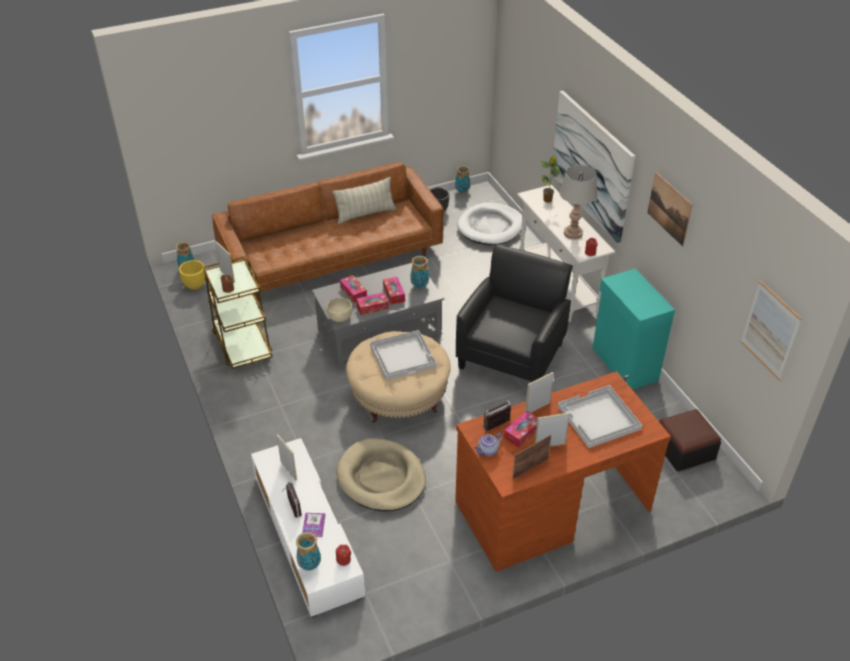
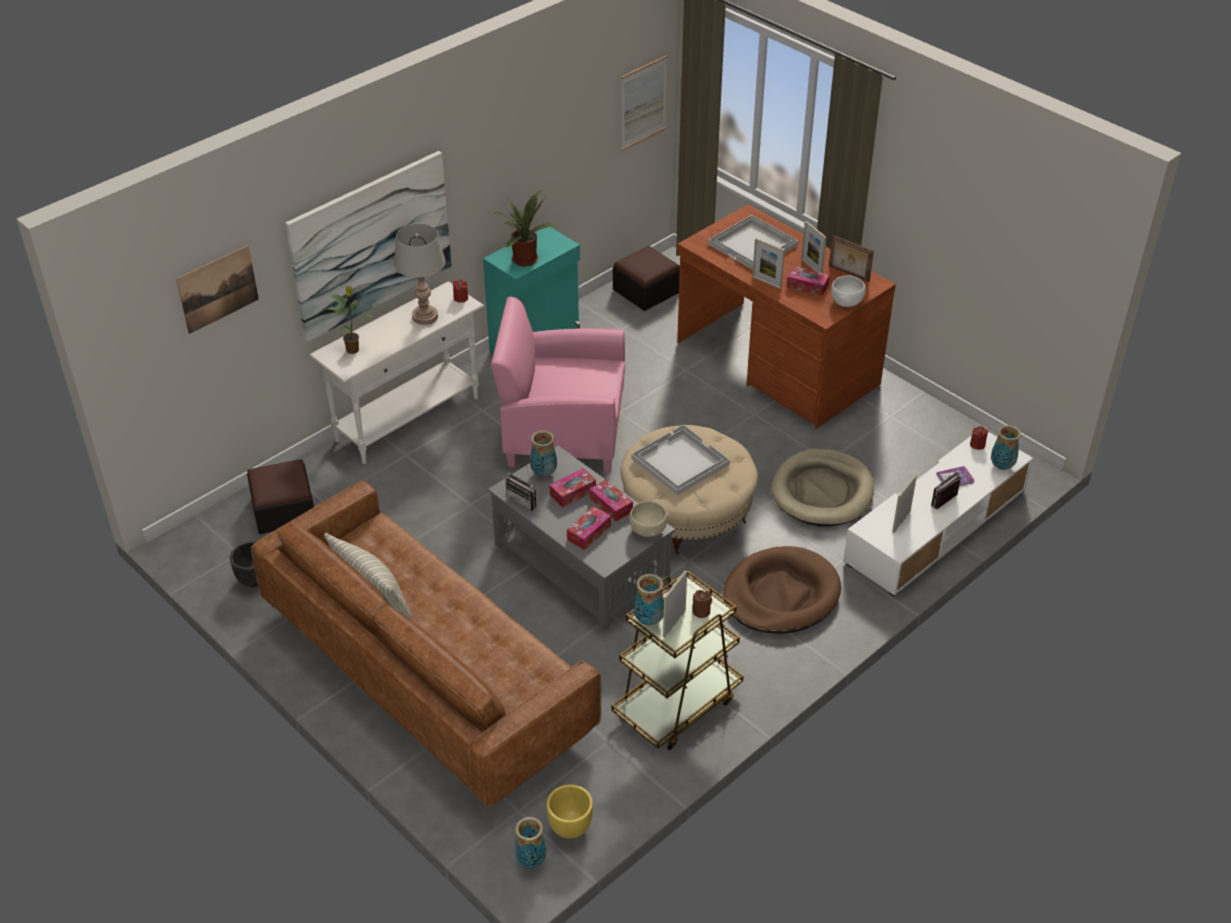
camera: 110 degrees left, 0 degrees up
vase [455,166,470,193] -> vase moved to [634,574,664,625]
black armchair [456,244,573,382] -> pink armchair [491,297,625,473]
white dog bed [457,203,522,245] -> ottoman [247,459,314,534]
teapot [475,433,503,456] -> white bowl [831,275,866,307]
radio [484,401,511,431] -> radio moved to [505,467,536,511]
picture [648,172,693,247] -> picture moved to [176,245,259,334]
none -> potted plant [488,190,554,266]
none -> brown dog bed [723,546,841,634]

